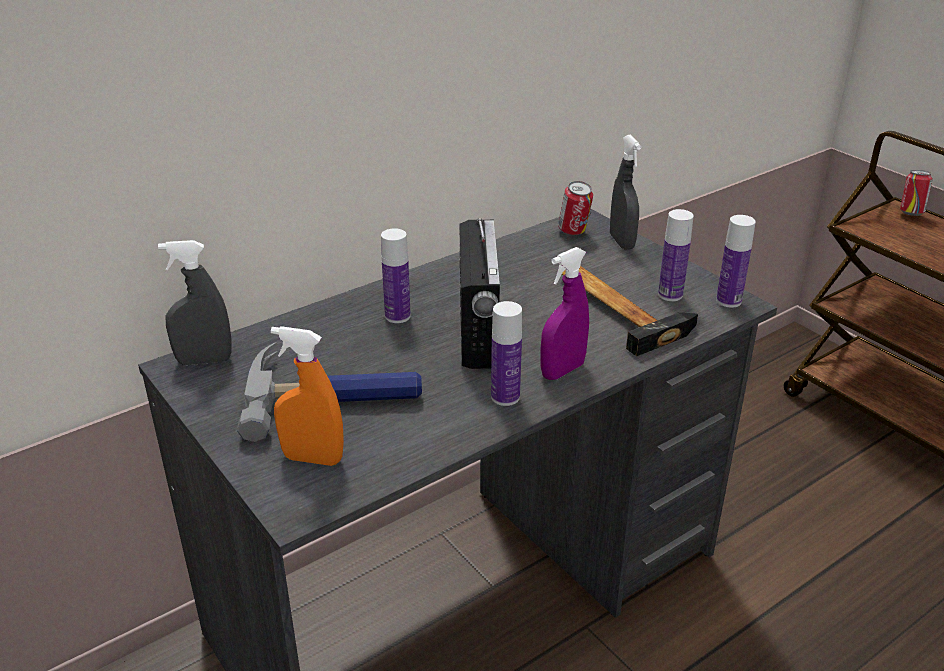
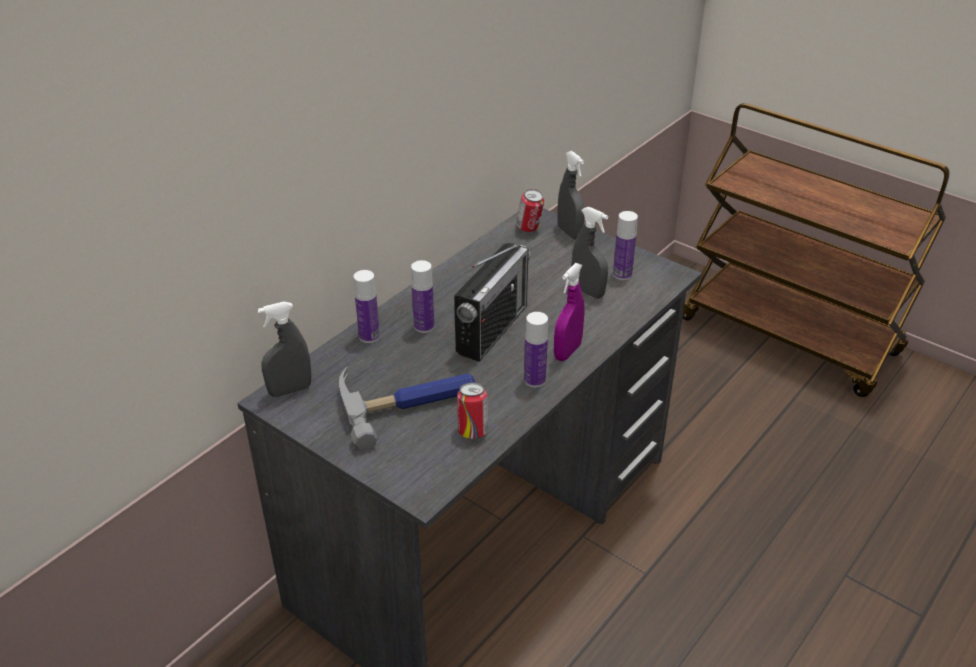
camera: 15 degrees left, 5 degrees up
orange spray bottle [271,326,344,466] -> none
radio [460,218,500,369] -> radio turned 45 degrees clockwise [454,243,531,362]
hammer [562,266,698,356] -> grey spray bottle [571,207,608,298]
bottle [716,215,756,308] -> bottle moved to [354,270,380,343]
can [900,170,933,216] -> can moved to [457,383,488,440]

